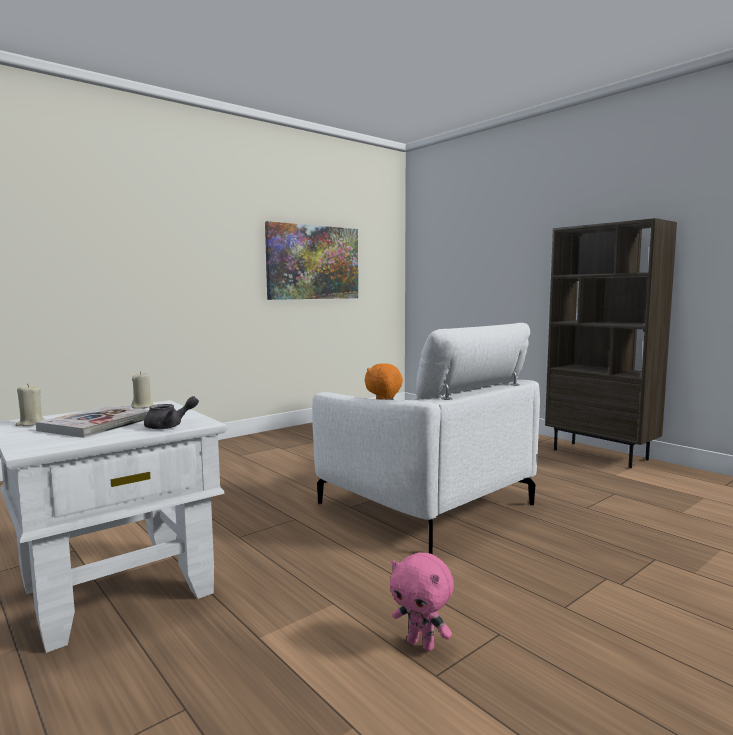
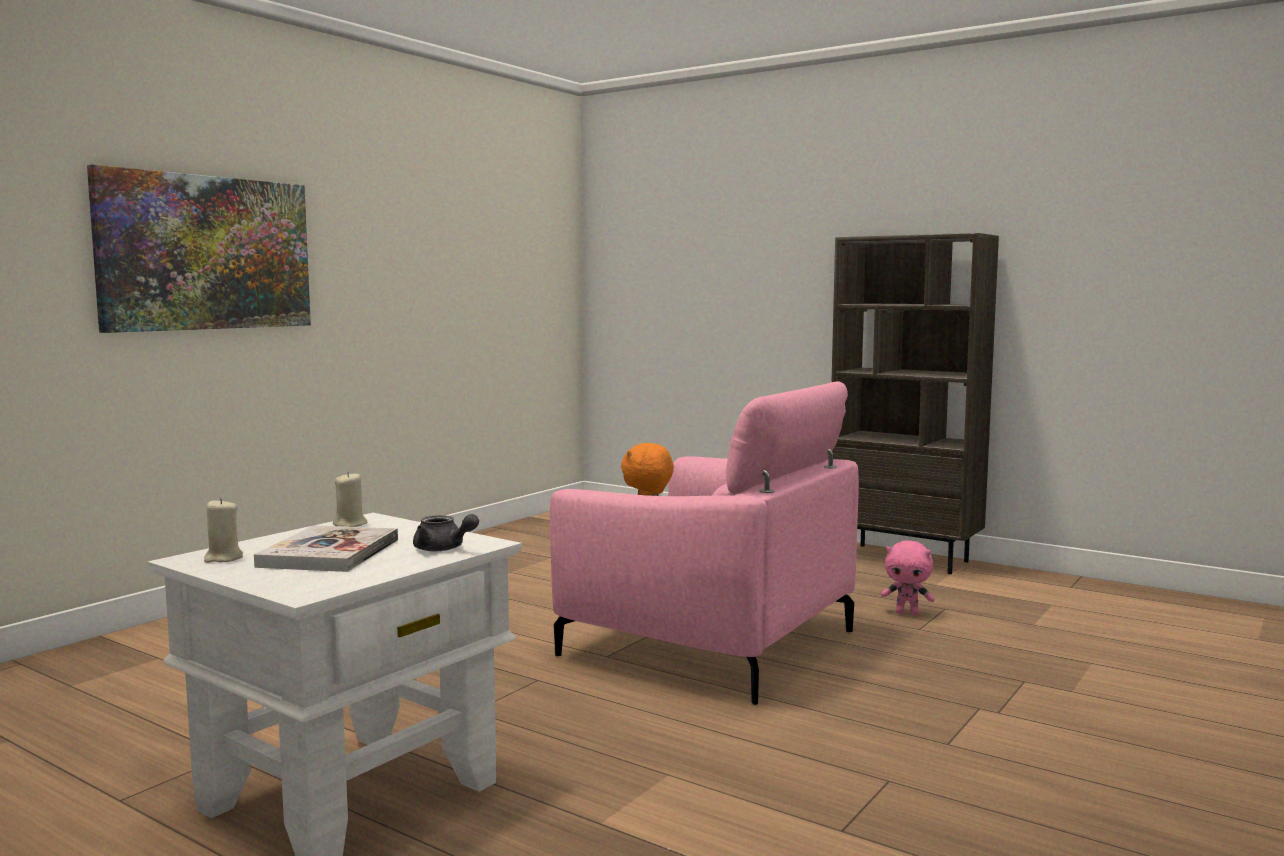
camera: 15 degrees left, 0 degrees up
grey teapot [144,396,199,429] -> grey teapot turned 75 degrees clockwise [413,514,479,551]
picture [265,221,358,300] -> picture moved to [87,165,311,333]
white armchair [312,323,540,554] -> pink armchair [550,381,859,705]
pink plush toy [390,552,454,651] -> pink plush toy moved to [881,541,935,616]

